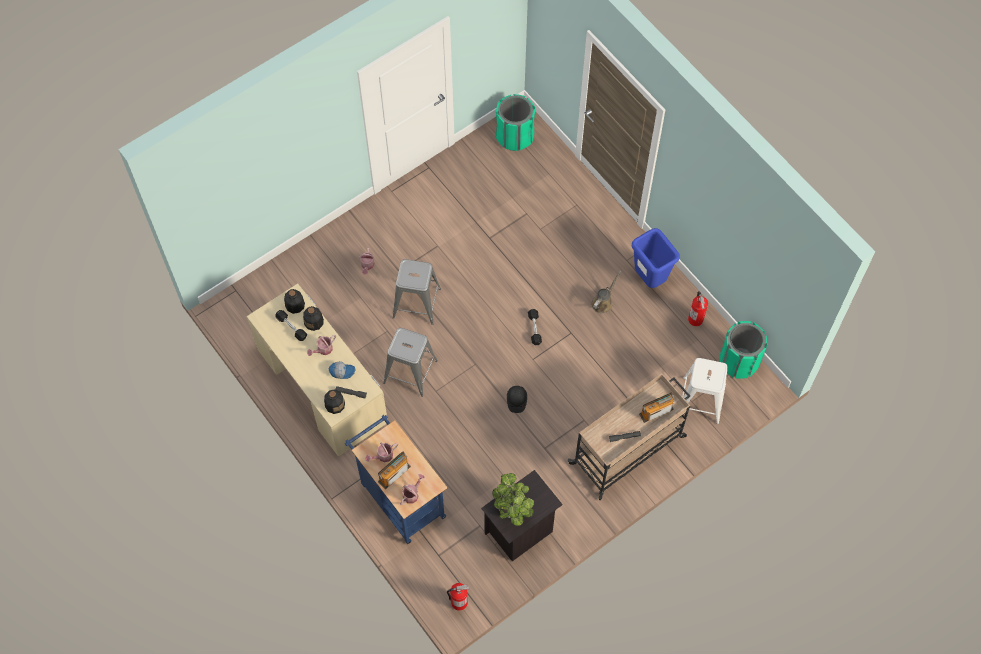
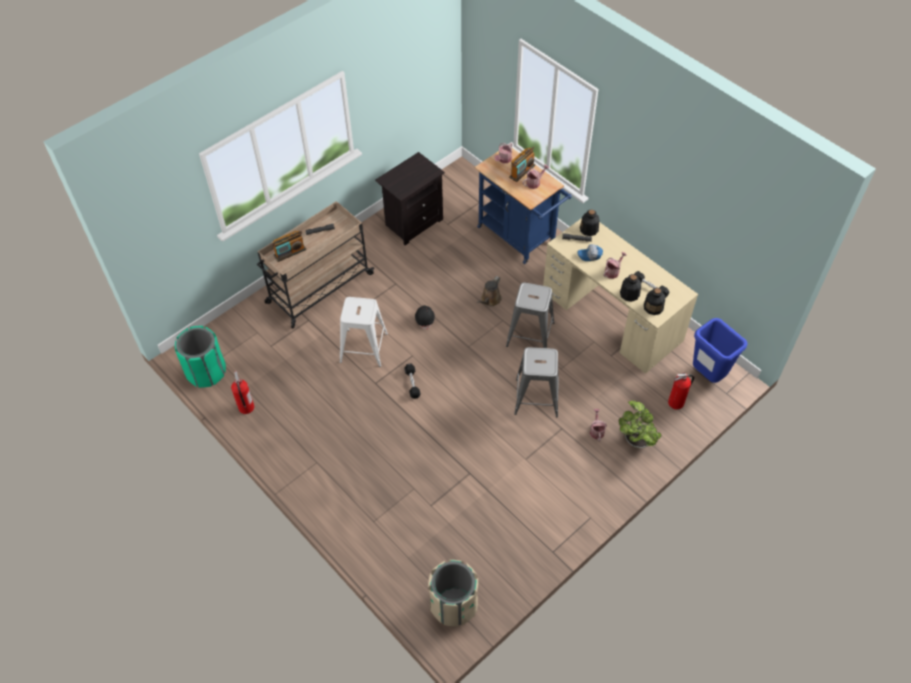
camera: 175 degrees right, 10 degrees down
fire extinguisher [447,583,469,611] -> fire extinguisher moved to [668,372,694,410]
potted plant [493,473,534,526] -> potted plant moved to [619,401,661,448]
green trash can [496,94,536,151] -> beige trash can [428,560,478,627]
brown watering can [591,270,621,313] -> brown watering can moved to [476,276,502,307]
blue trash can [632,228,680,288] -> blue trash can moved to [693,318,747,383]
white stool [682,358,728,424] -> white stool moved to [340,297,388,367]

